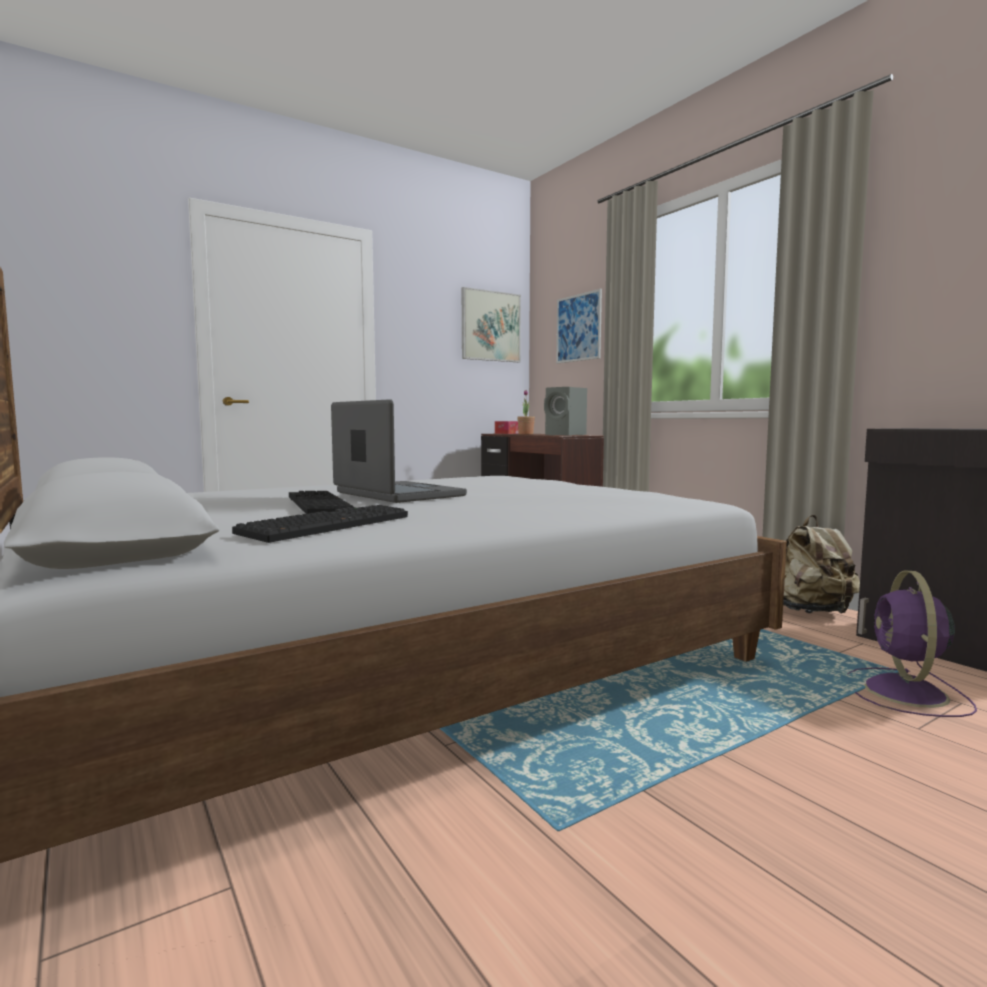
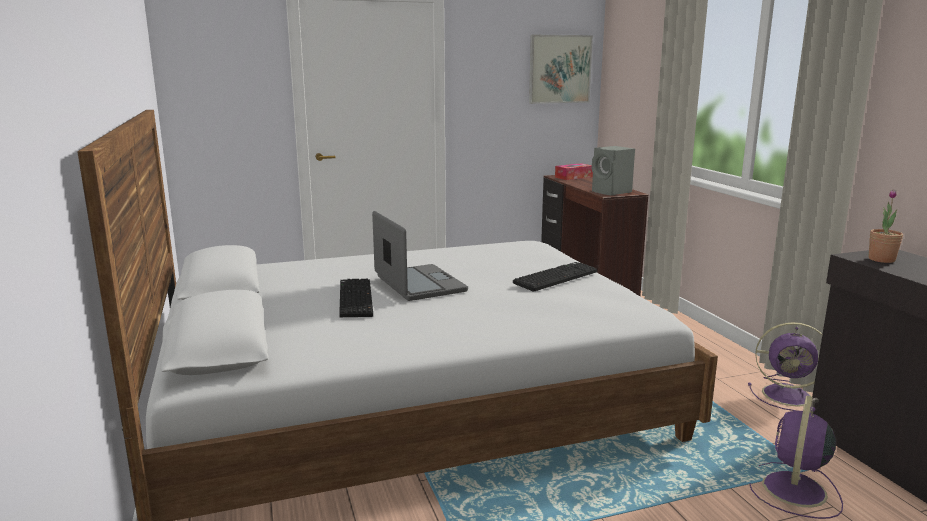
camera: 15 degrees right, 10 degrees up
keyboard [232,505,408,543] -> keyboard moved to [513,262,597,292]
potted plant [517,390,535,434] -> potted plant moved to [869,189,903,263]
picture [556,289,602,364] -> none
beige backpack [783,515,860,614] -> purple fan [748,322,822,411]

